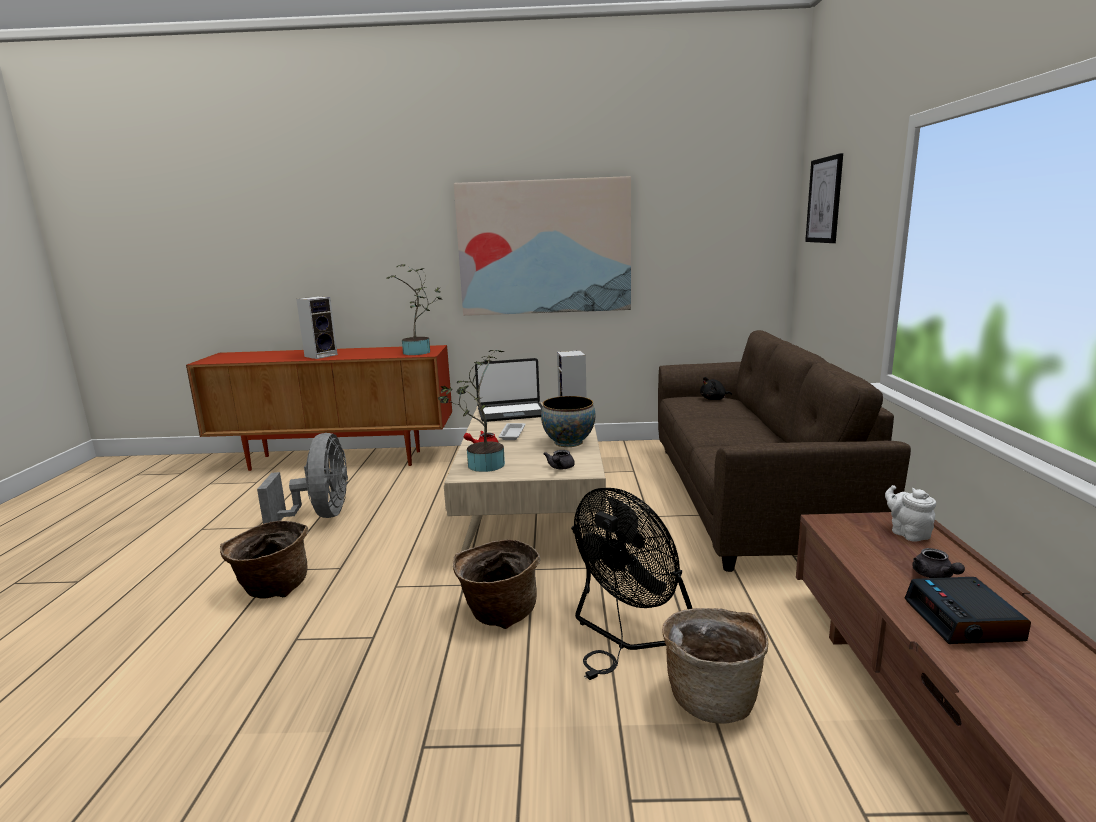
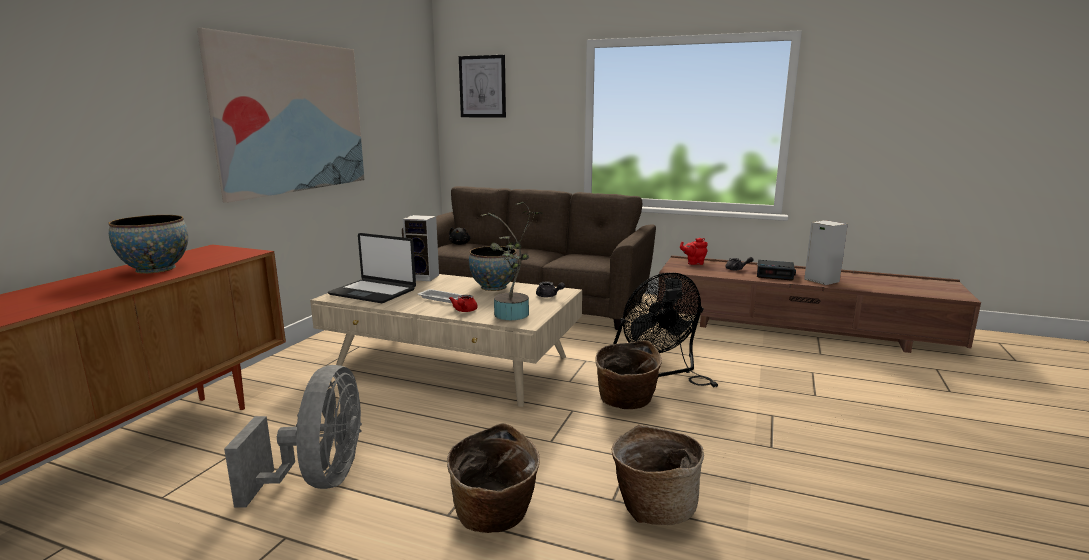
camera: 70 degrees left, 0 degrees up
grey fan [257,433,348,524] -> grey fan turned 75 degrees clockwise [224,365,362,507]
speaker [296,296,338,359] -> speaker moved to [804,220,848,285]
potted plant [386,264,442,355] -> none
laptop [475,358,543,422] -> laptop turned 105 degrees clockwise [328,233,416,303]
basket [662,608,768,724] -> basket moved to [611,424,704,525]
white teapot [885,485,936,541] -> red teapot [680,238,708,265]
none -> bowl [108,215,188,274]

